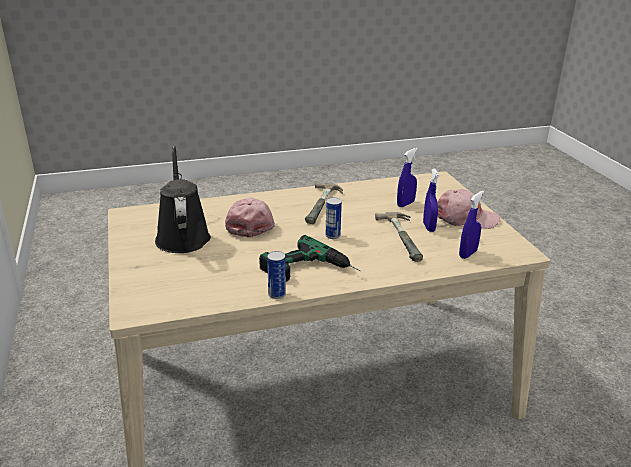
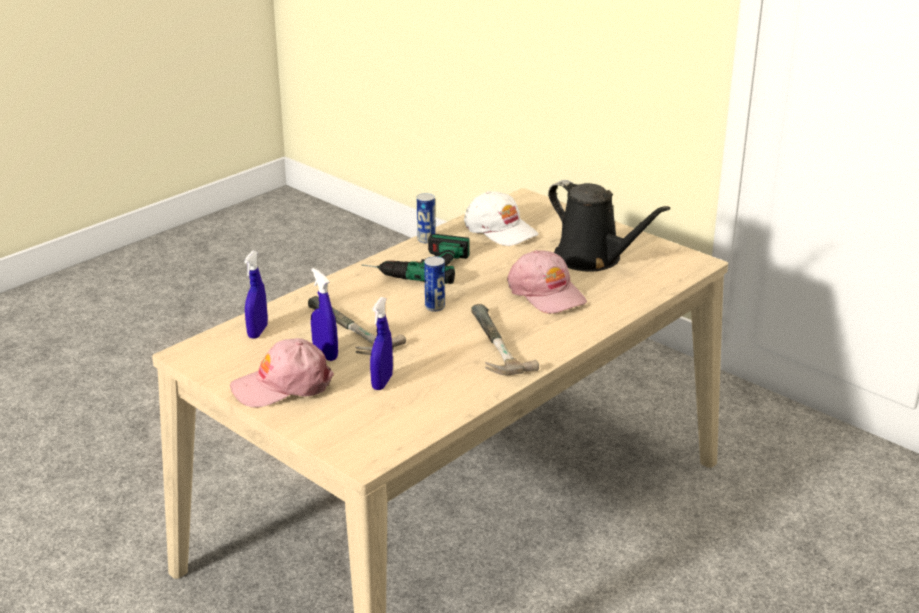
camera: 150 degrees right, 0 degrees up
none -> white cap [464,191,538,246]

